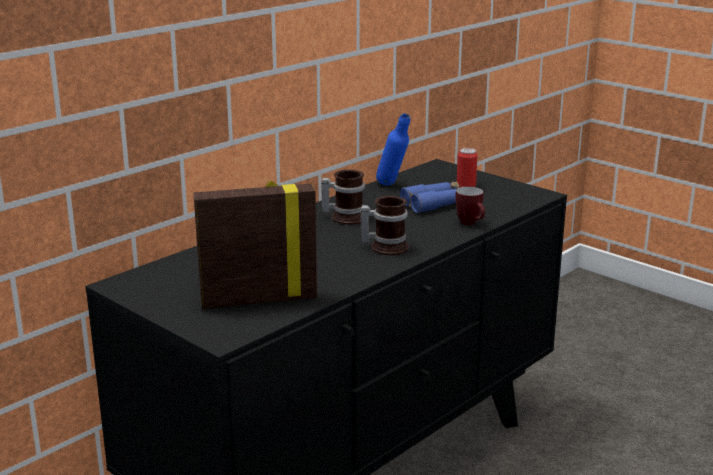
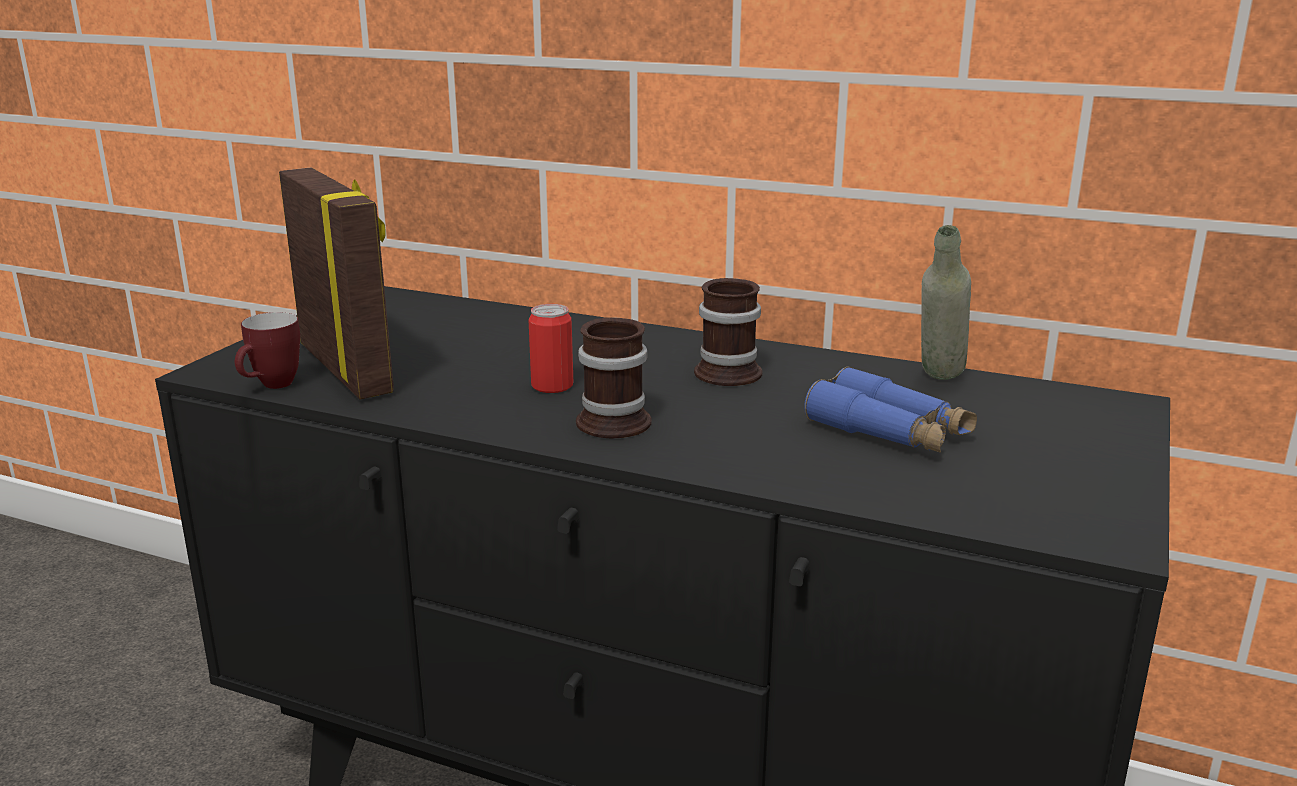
camera: 70 degrees right, 0 degrees up
blue bottle [376,113,410,186] -> grey bottle [921,225,971,380]
mug [455,186,485,225] -> mug moved to [235,312,300,389]
can [457,148,477,187] -> can moved to [529,304,573,393]

